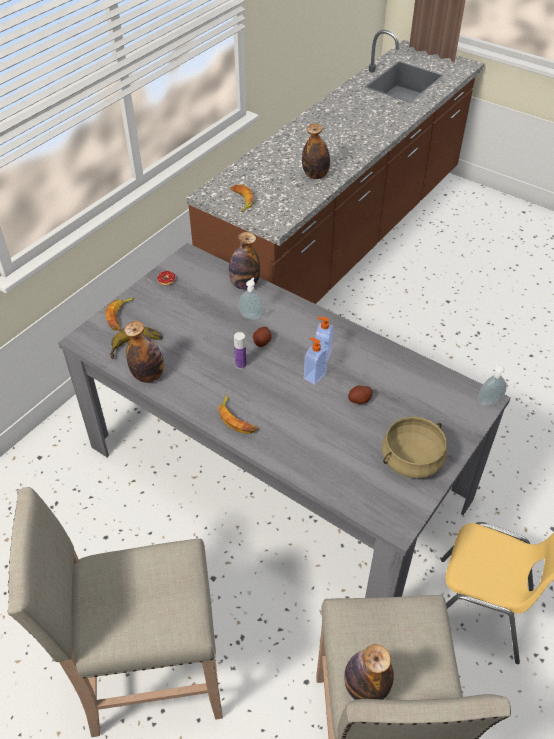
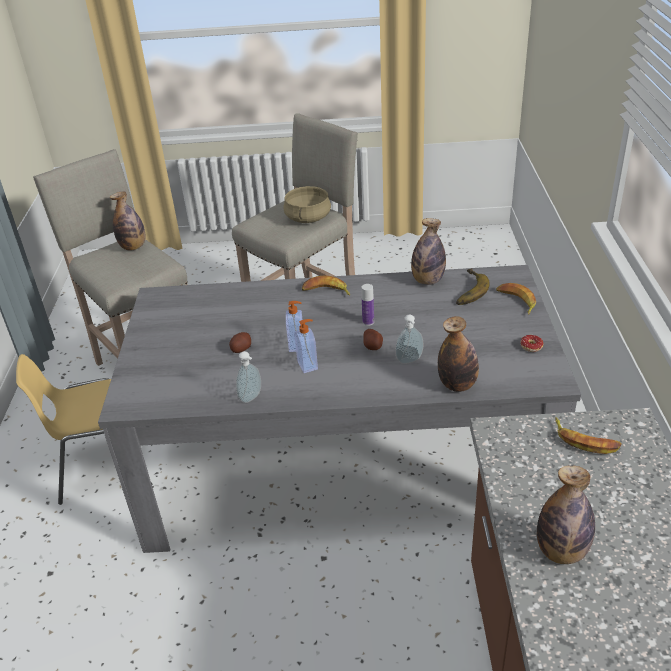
camera: 145 degrees right, 10 degrees down
beige cooking pot [381,417,447,478] -> beige cooking pot moved to [283,186,331,223]
soap dispenser [478,362,507,406] -> soap dispenser moved to [236,351,261,403]

